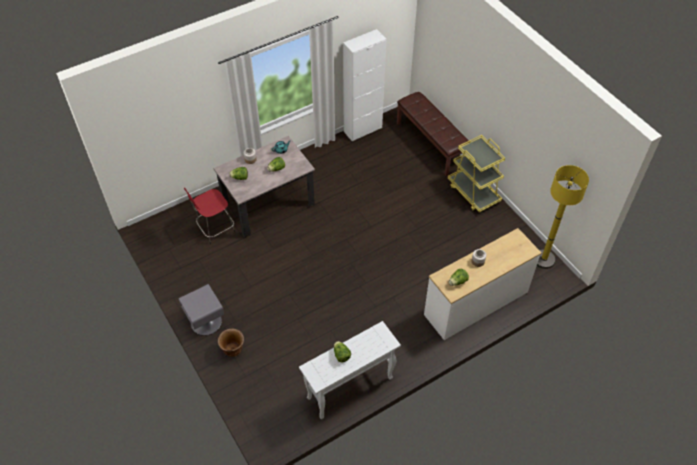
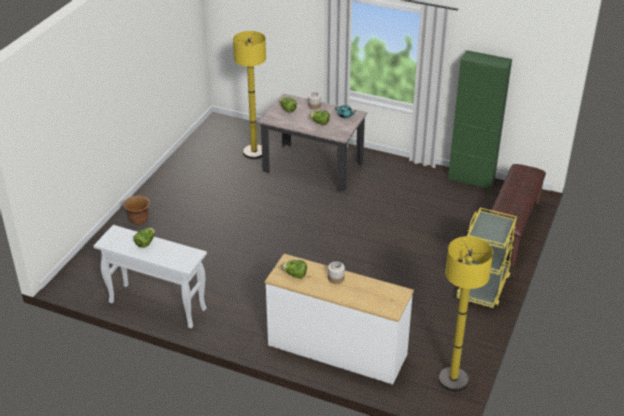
camera: 55 degrees right, 15 degrees down
grey nightstand [178,284,224,335] -> none
red stool [184,188,235,244] -> yellow floor lamp [233,31,266,159]
white cabinet [343,29,386,142] -> green cabinet [448,50,512,189]

